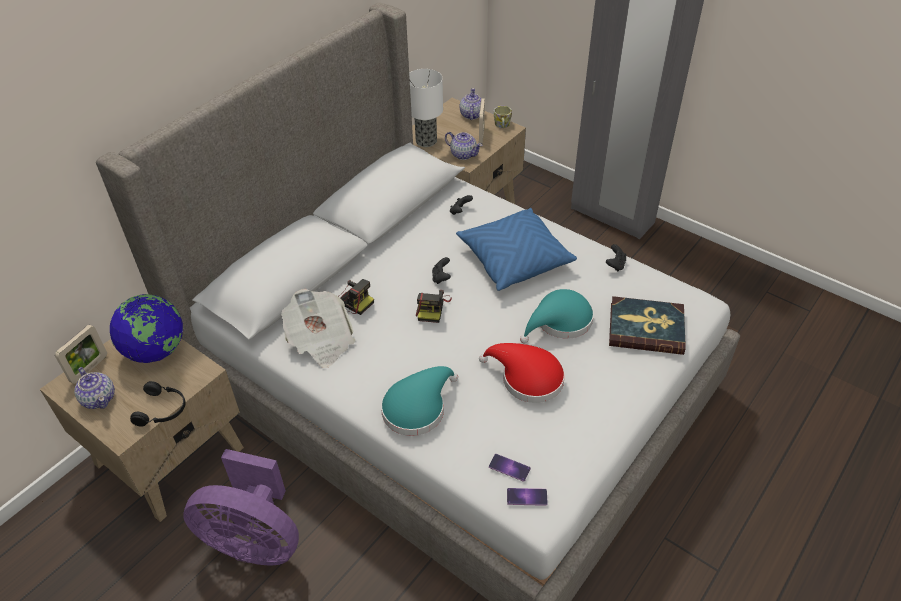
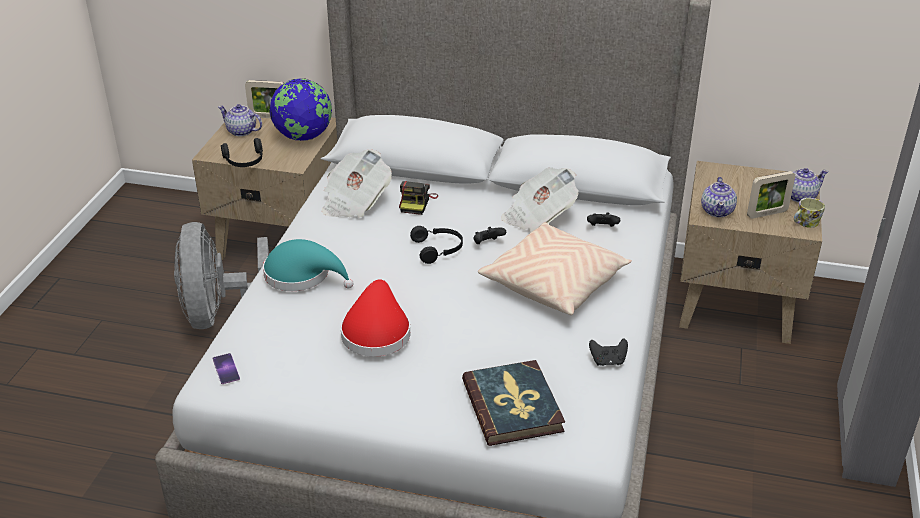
camera: 65 degrees right, 10 degrees down
teapot [74,367,115,409] -> teapot turned 90 degrees clockwise [218,104,262,136]
purple fan [183,449,299,565] -> grey fan [174,222,269,329]
table lamp [409,69,443,147] -> none
camera [416,290,452,323] -> black headphones [410,226,463,264]
blue pillow [456,208,577,291] -> beige pillow [478,222,632,315]
phone [489,454,531,482] -> none
turquoise hat [520,289,594,343] -> none
none -> newspaper [501,167,579,232]

